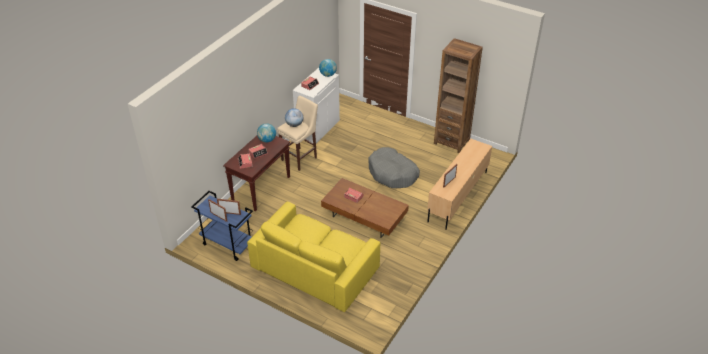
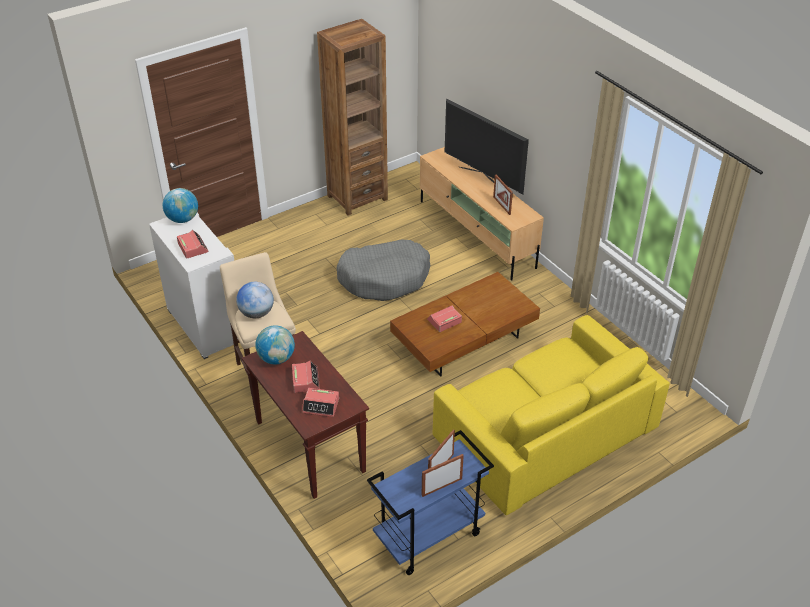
camera: 65 degrees left, 0 degrees up
none -> television [445,98,529,194]

